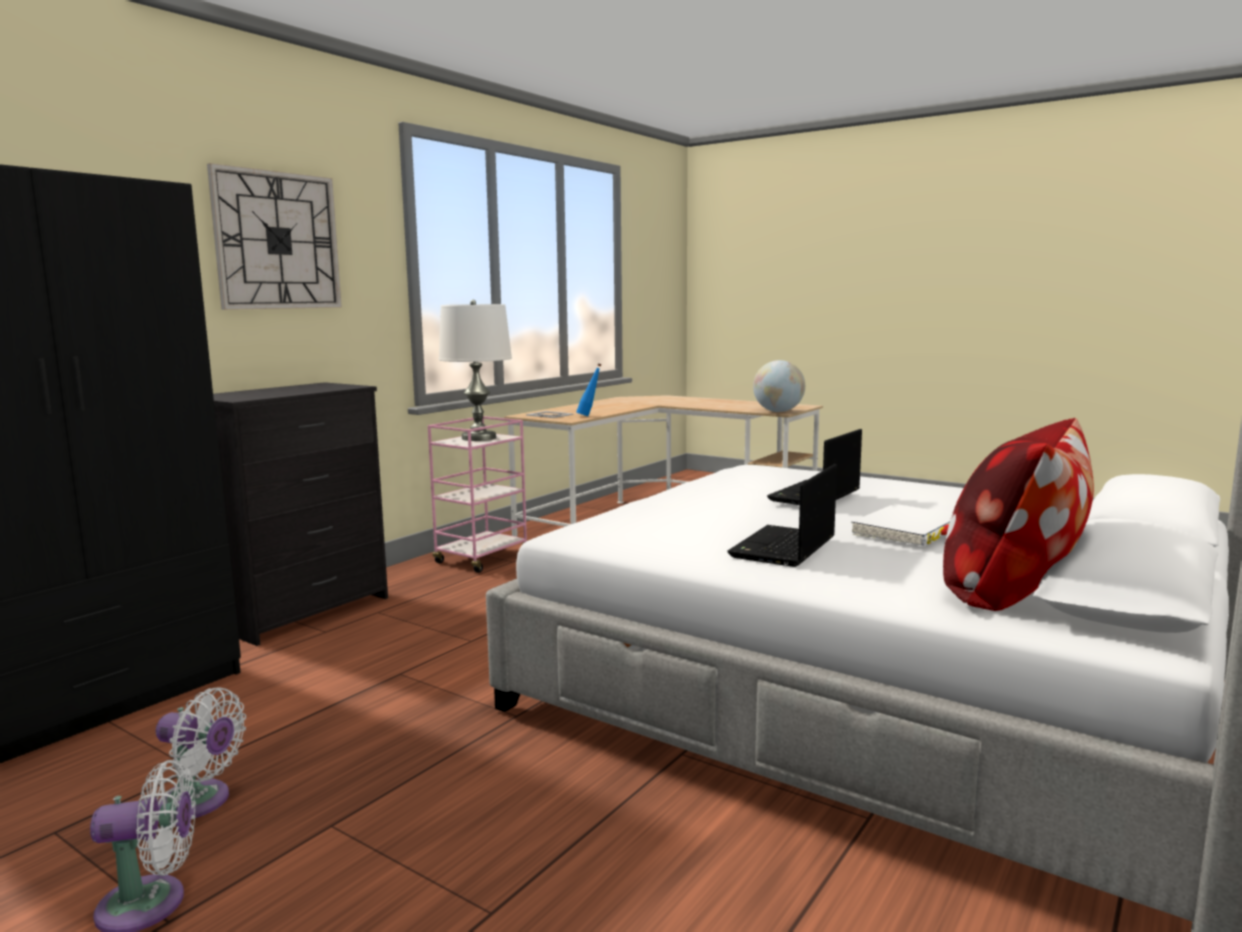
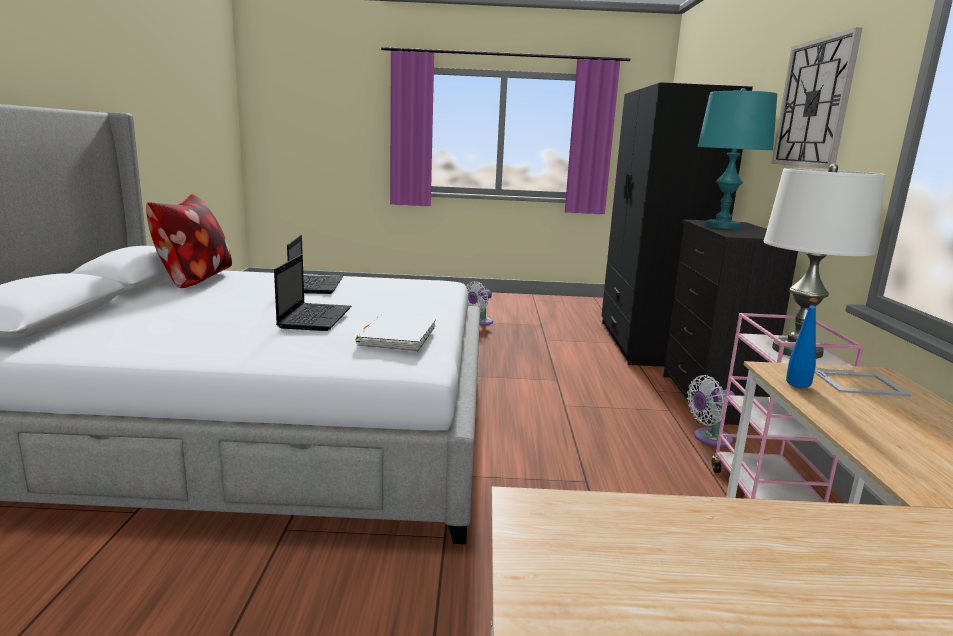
camera: 145 degrees right, 5 degrees up
white fan [156,688,246,818] -> white fan moved to [687,375,735,447]
globe [753,360,805,412] -> none
white book [852,504,952,546] -> white book moved to [356,314,436,352]
none -> turquoise table lamp [697,88,777,229]

